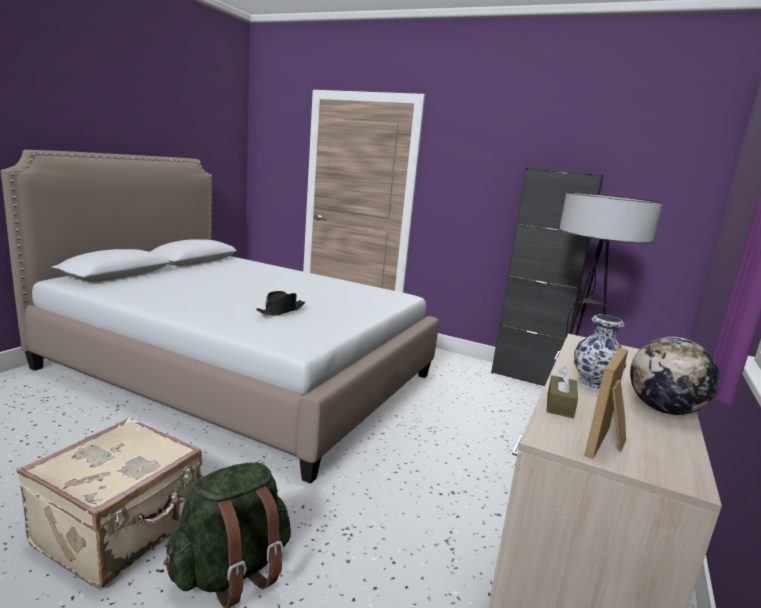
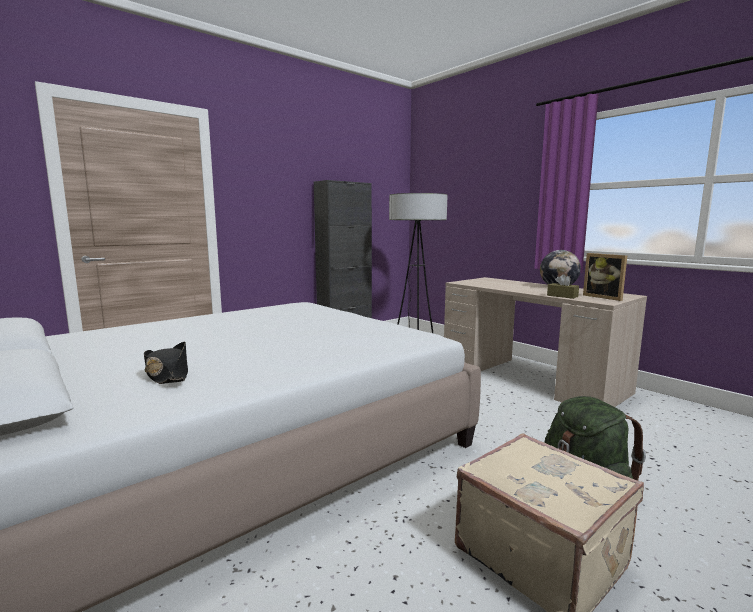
camera: 65 degrees left, 5 degrees down
black hat [256,291,305,316] -> black hat moved to [144,342,188,384]
vase [574,314,626,390] -> none

